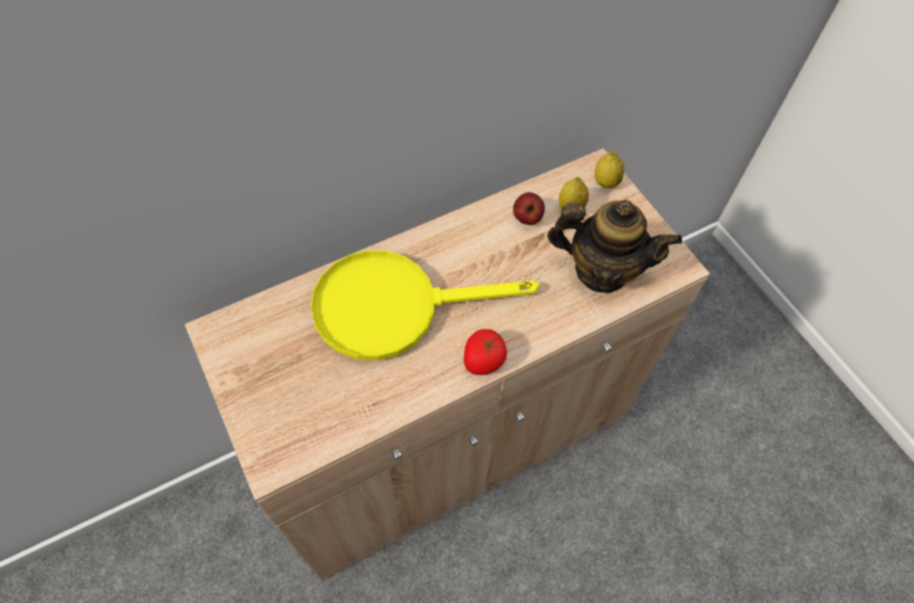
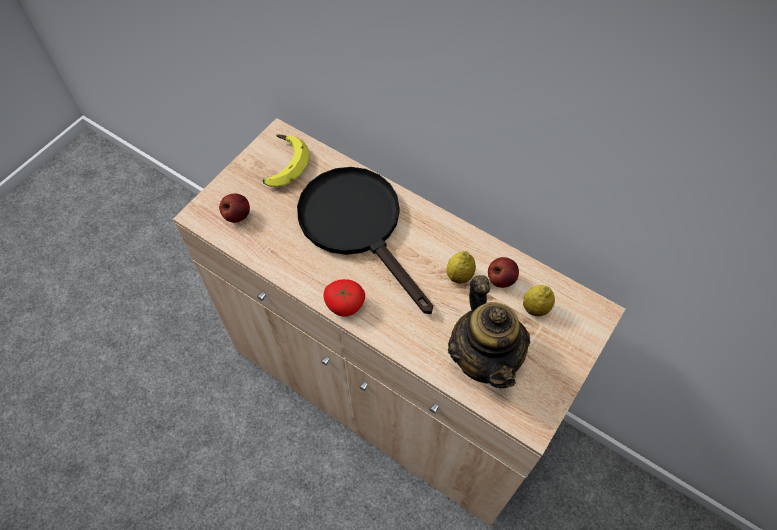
camera: 65 degrees right, 0 degrees up
yellow frying pan [311,250,539,360] -> black frying pan [297,167,433,314]
lemon [594,151,624,188] -> lemon moved to [446,251,476,284]
none -> apple [219,193,250,223]
none -> banana [262,134,310,187]

